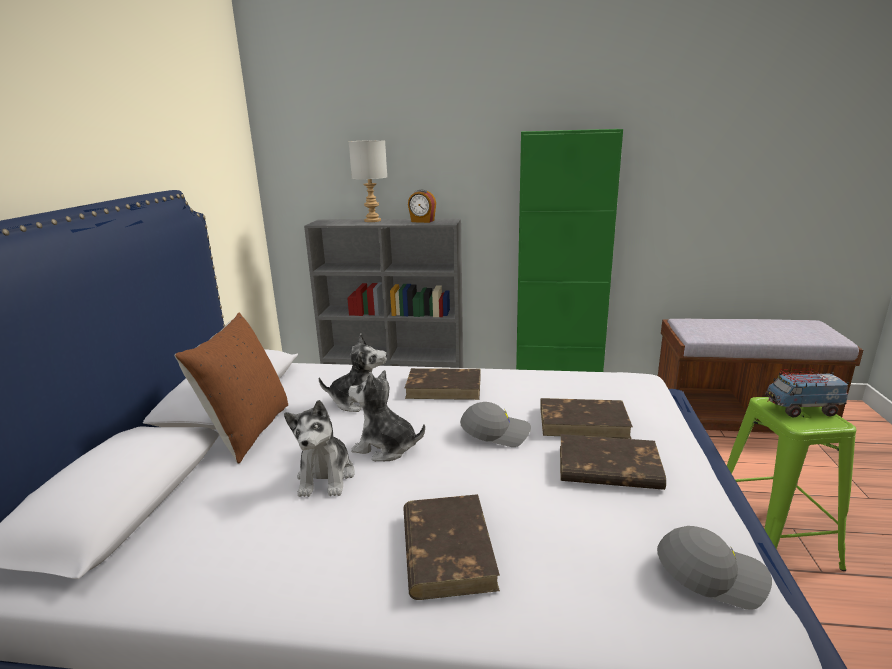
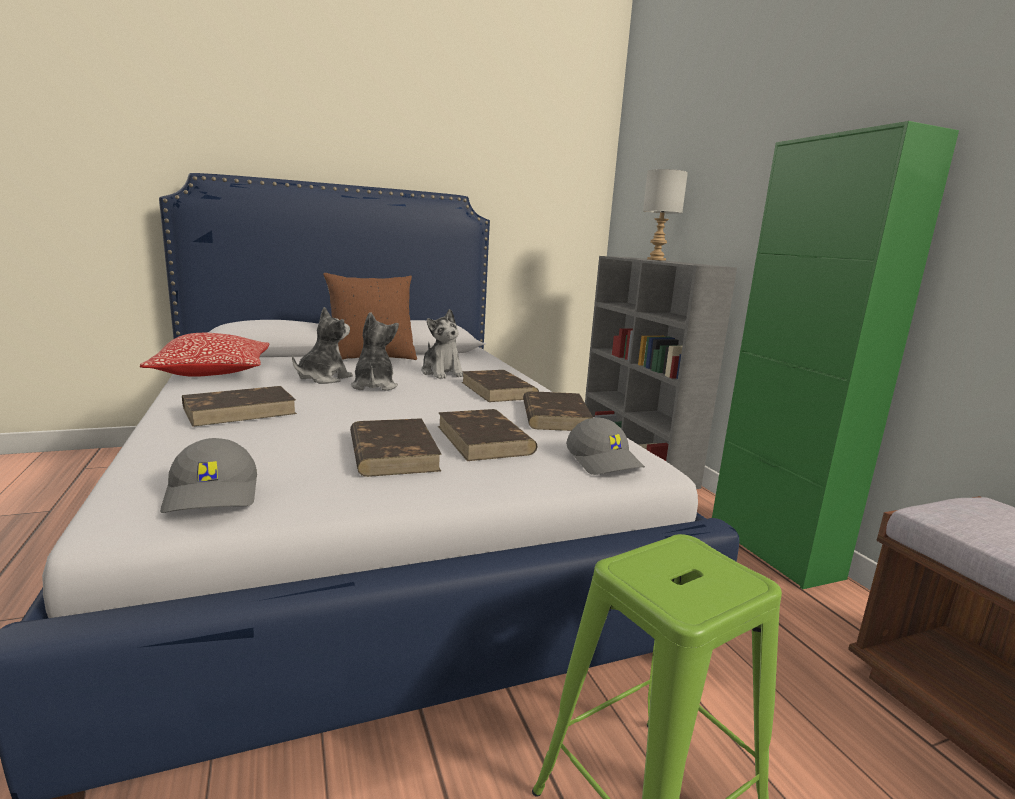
camera: 60 degrees right, 5 degrees down
plush toy [284,400,355,497] -> plush toy turned 150 degrees clockwise [292,307,353,384]
alarm clock [408,189,436,223] -> none
grey cap [460,402,531,447] -> grey cap moved to [566,418,645,475]
toy truck [765,369,849,417] -> none
none -> pillow [140,333,270,377]
none -> brown book [523,391,593,431]

